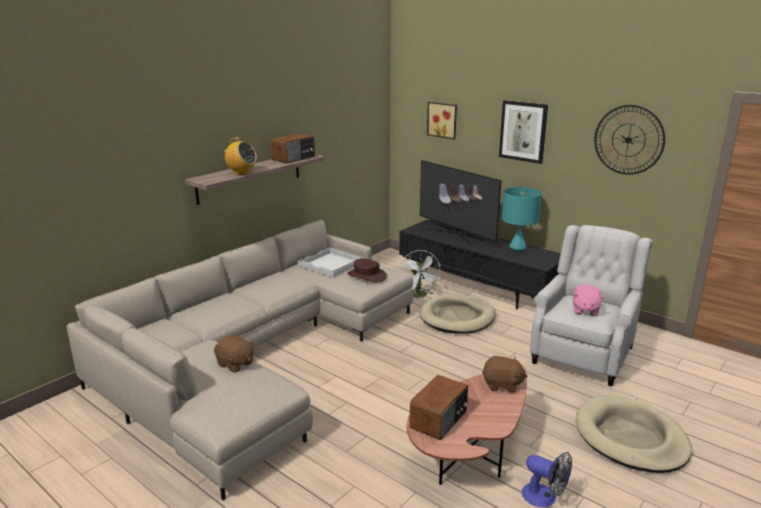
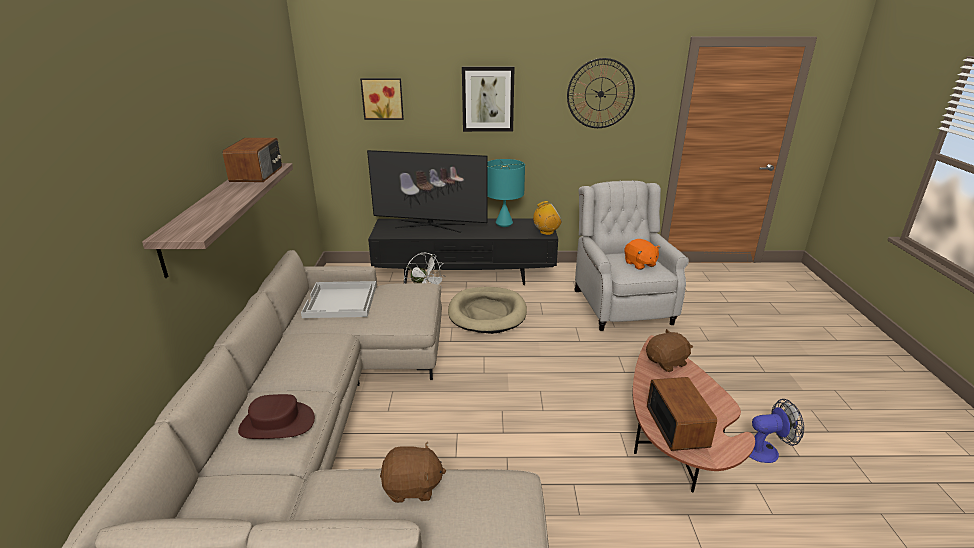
camera: 40 degrees left, 5 degrees up
radio [221,138,256,175] -> radio moved to [533,201,562,235]
brown hat [347,258,387,282] -> brown hat moved to [238,394,315,439]
pink plush toy [573,284,604,316] -> orange plush toy [624,239,660,270]
beige dog bed [576,395,692,473] -> none

